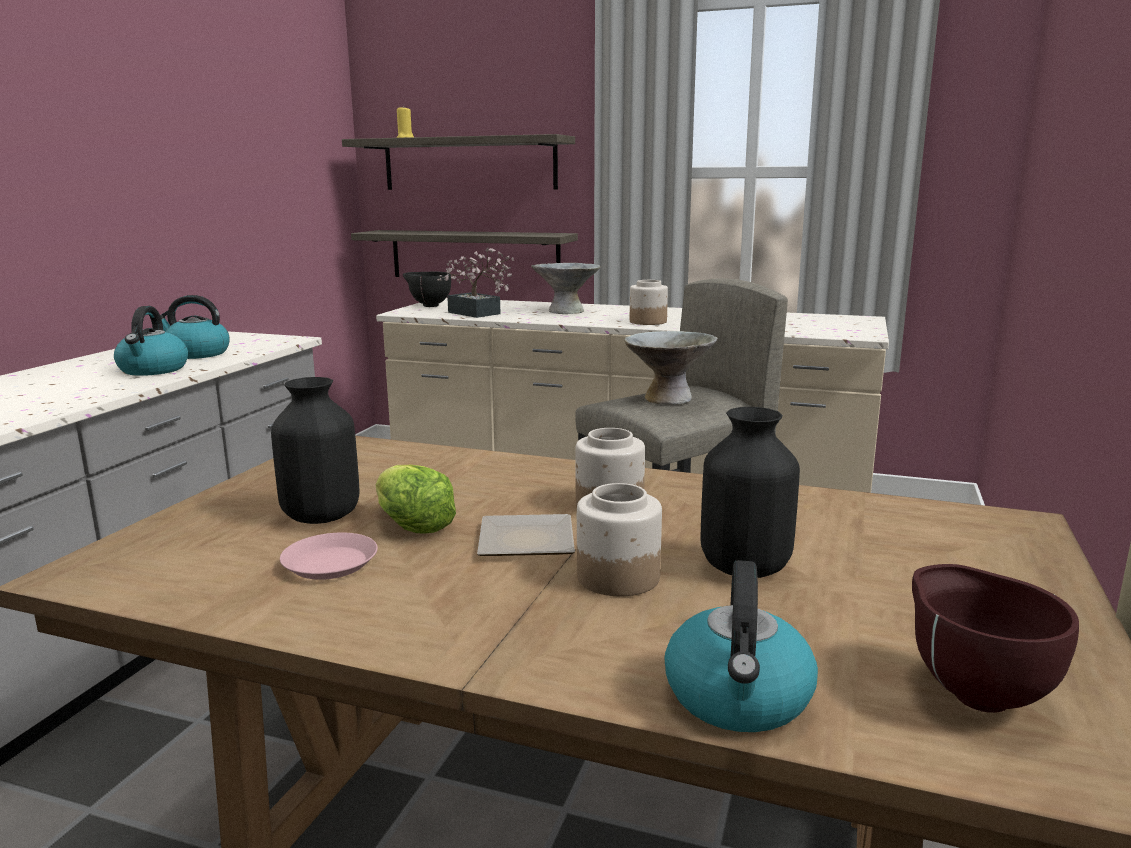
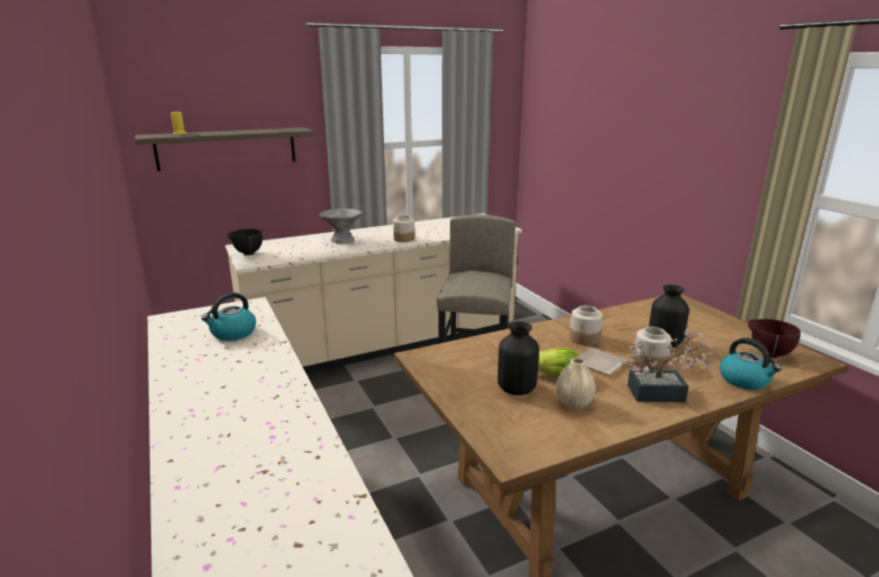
camera: 45 degrees left, 5 degrees up
kettle [114,306,188,376] -> none
pink plate [280,533,378,580] -> beige vase [556,358,595,409]
shelf [351,230,578,277] -> none
potted plant [437,248,515,318] -> potted plant moved to [621,330,713,402]
grey bowl [625,331,718,404] -> none

